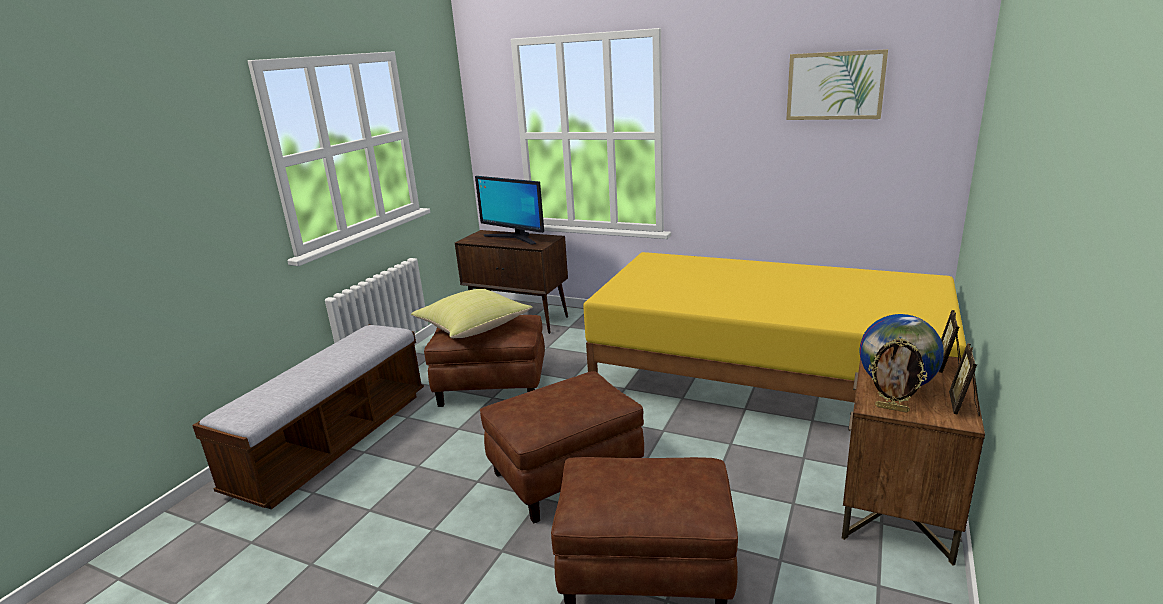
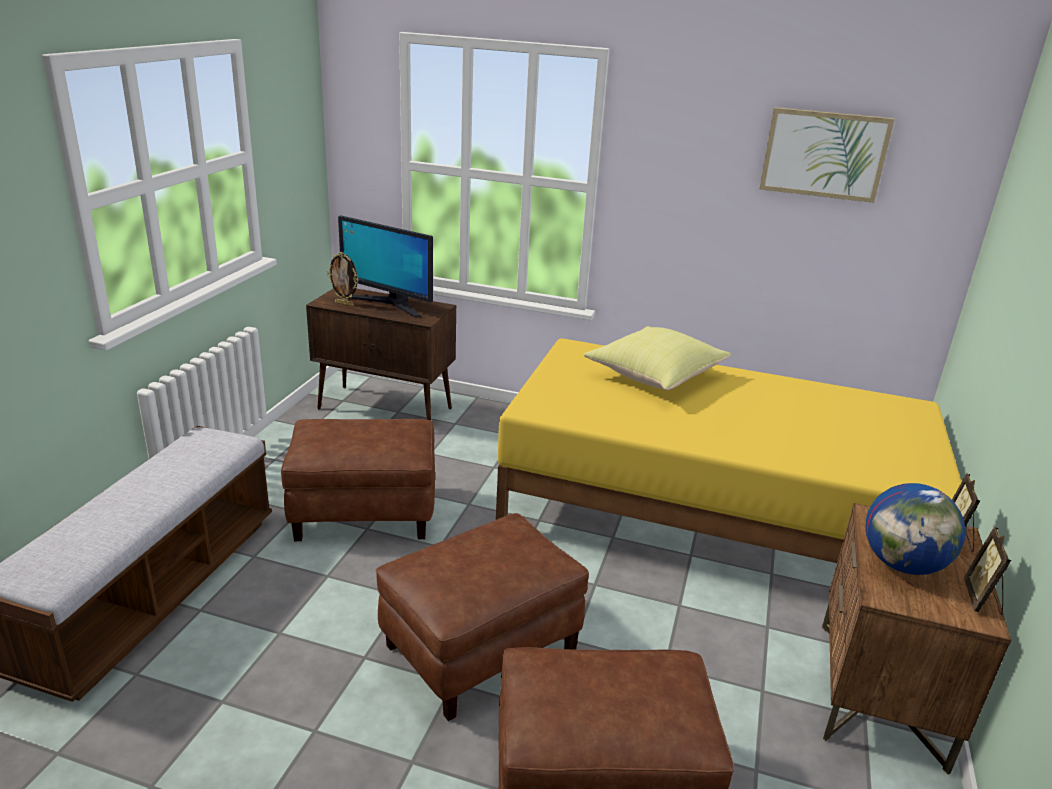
camera: 10 degrees left, 5 degrees up
yellow pillow [411,289,532,338] -> yellow pillow moved to [584,326,731,390]
picture frame [869,338,927,413] -> picture frame moved to [327,252,359,306]

